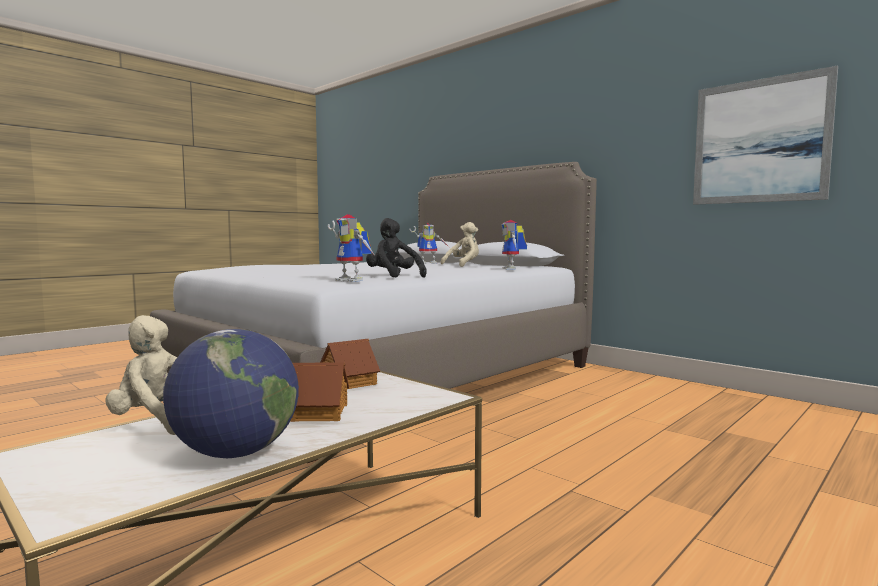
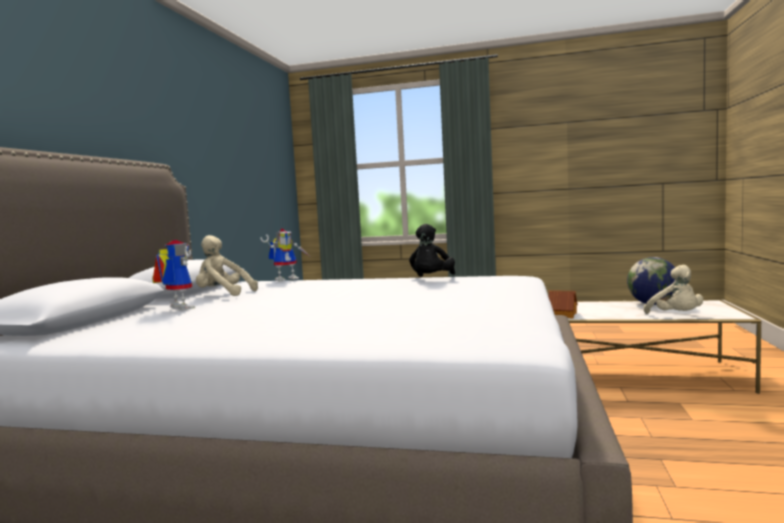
camera: 120 degrees left, 0 degrees up
toy house [291,362,349,422] -> none
toy robot [328,214,375,282] -> none
picture [693,66,838,205] -> none

